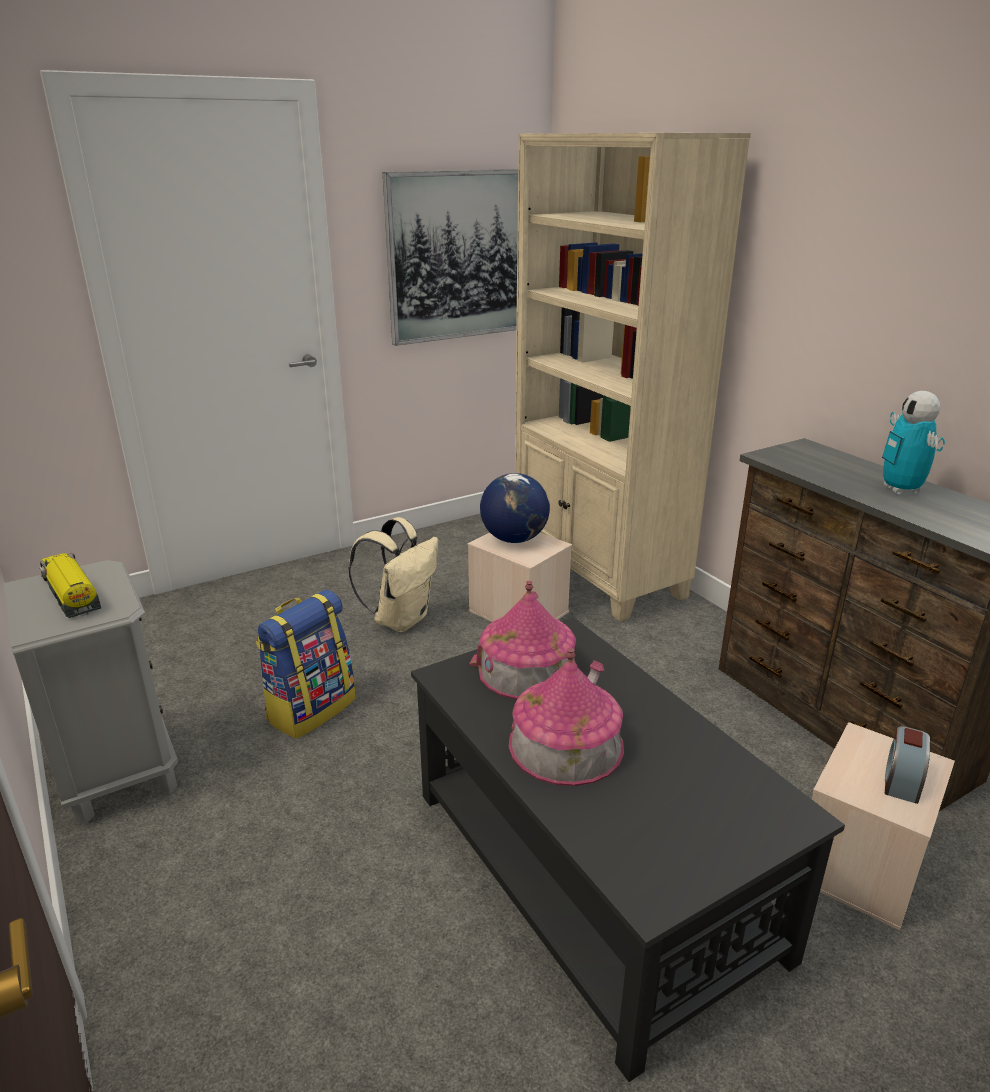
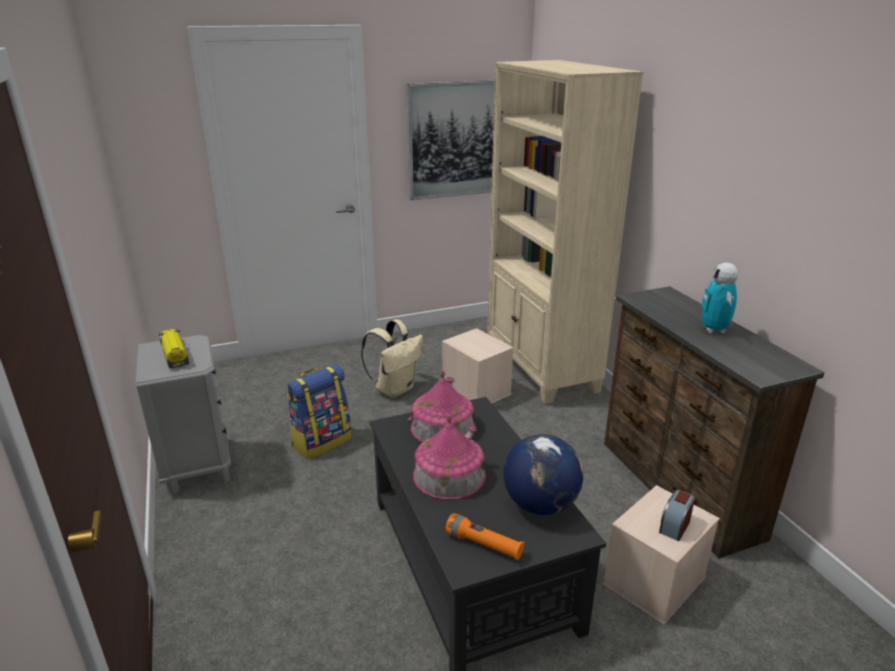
camera: 10 degrees right, 0 degrees up
globe [480,473,550,543] -> globe moved to [503,434,583,515]
none -> orange flashlight [446,513,525,560]

